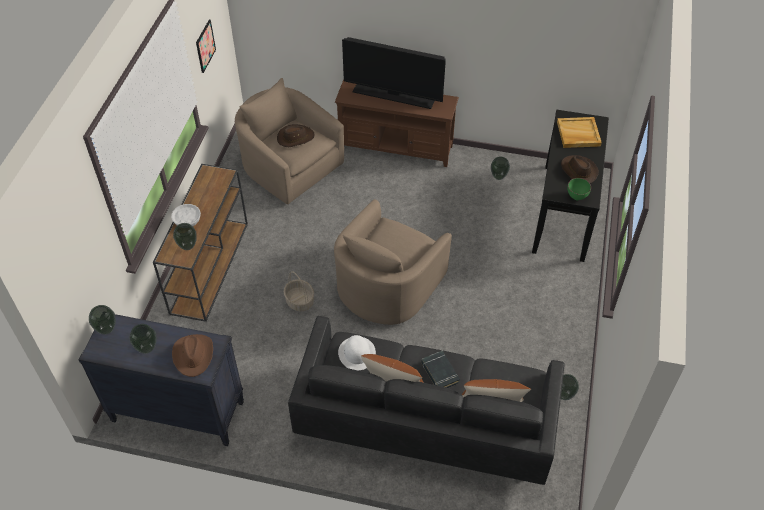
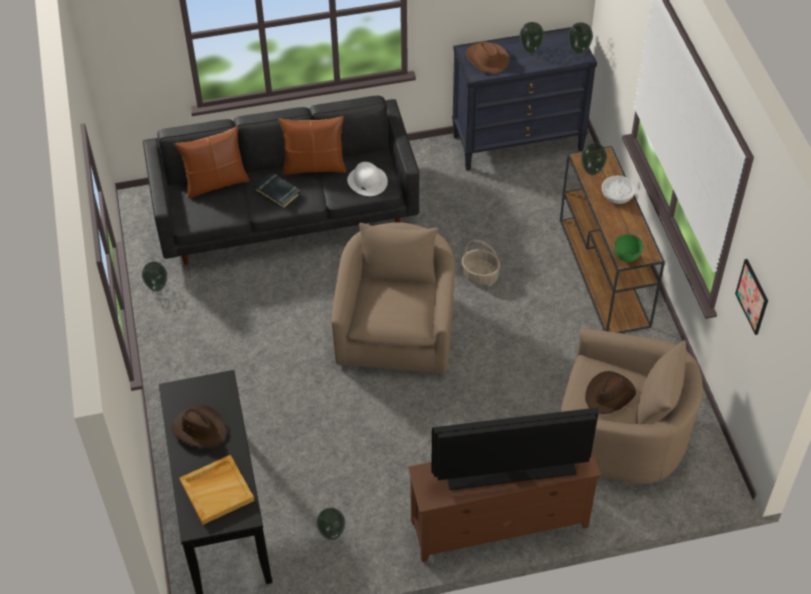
camera: 155 degrees right, 0 degrees up
green bowl [568,178,591,200] -> green bowl moved to [614,234,643,262]

